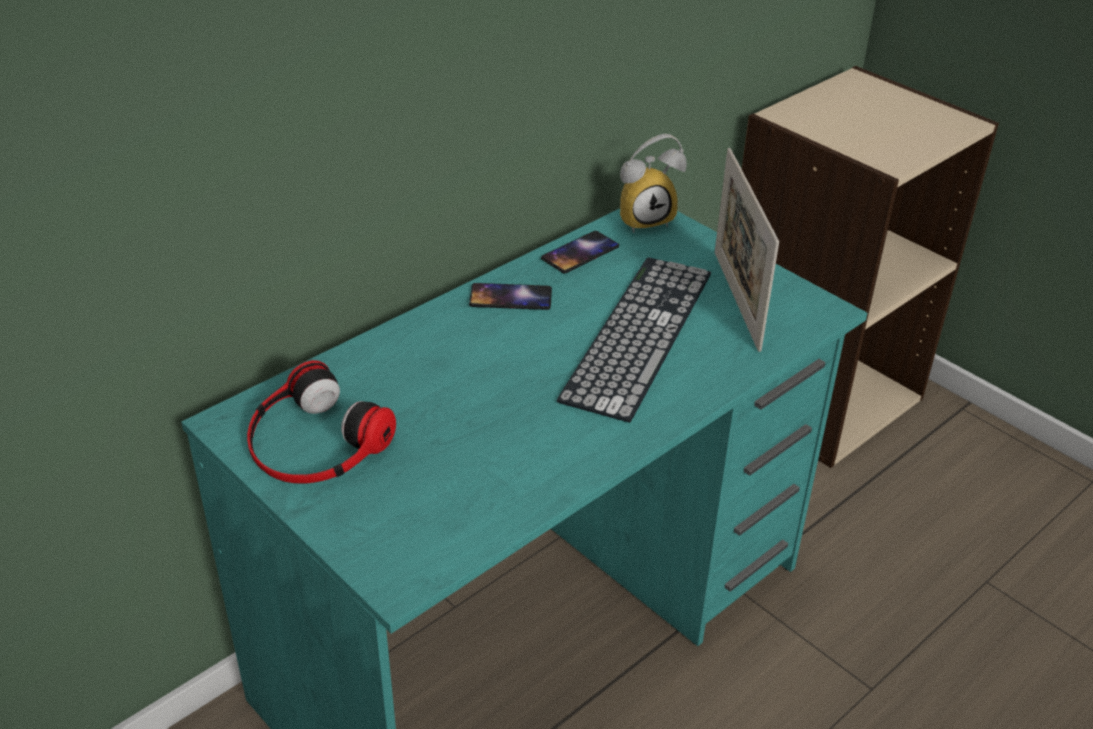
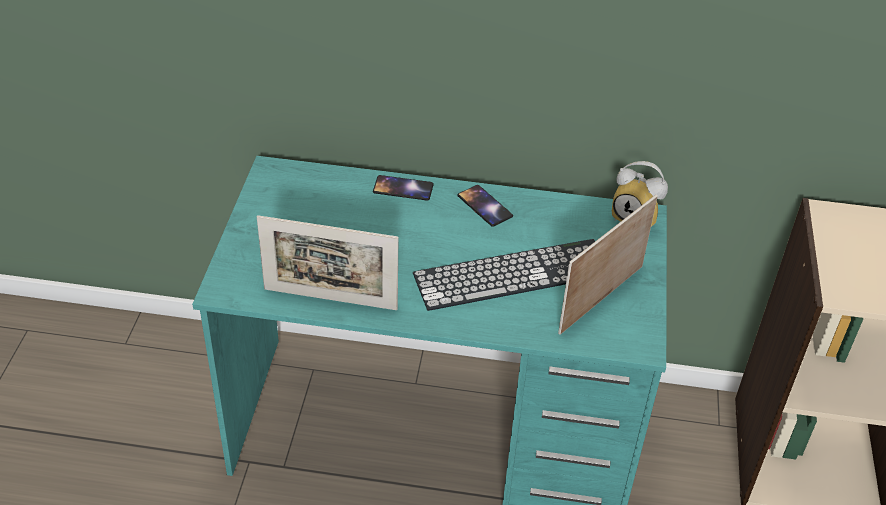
camera: 50 degrees right, 5 degrees up
headphones [247,360,396,484] -> none
phone [541,231,619,273] -> phone moved to [373,175,434,201]
none -> picture frame [257,215,398,310]

